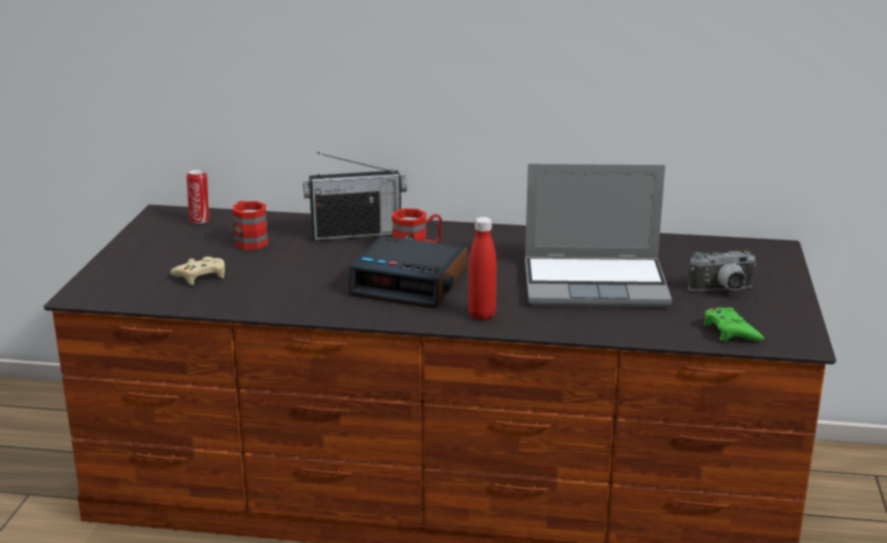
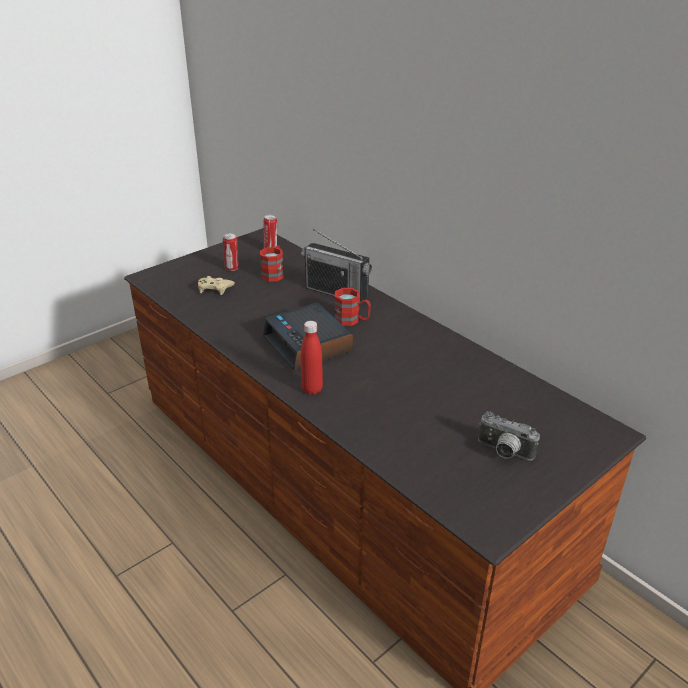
camera: 40 degrees right, 10 degrees up
laptop [525,164,672,308] -> none
green game controller [704,307,764,341] -> none
none -> can [223,233,239,271]

